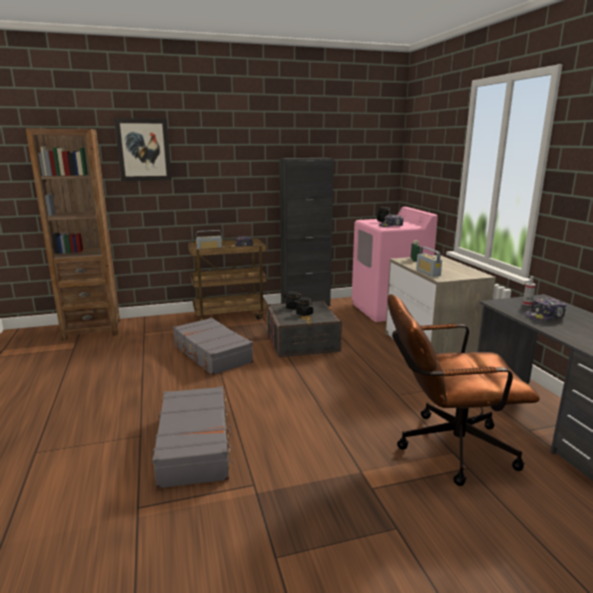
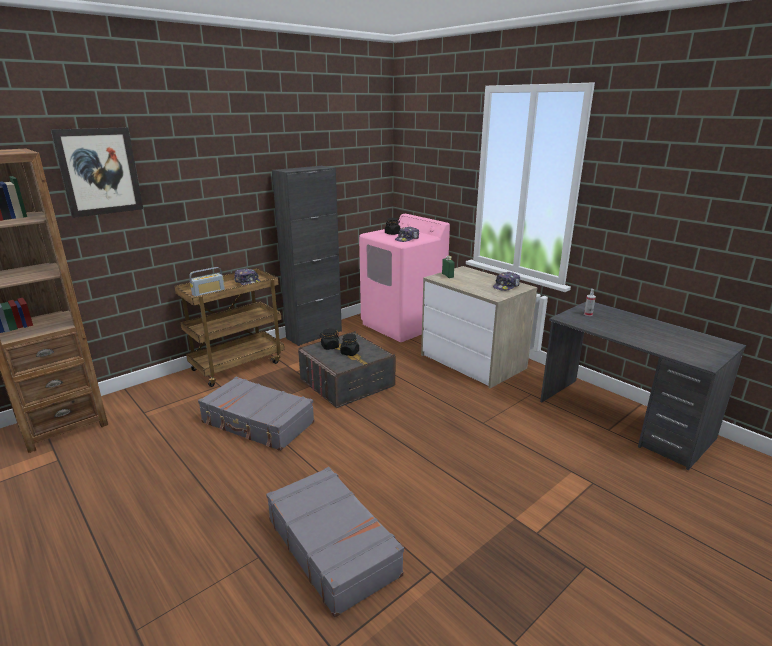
camera: 25 degrees left, 5 degrees up
brown office chair [387,294,540,486] -> none
radio [416,247,442,277] -> none
cap [525,297,566,320] -> cap moved to [493,271,520,291]

